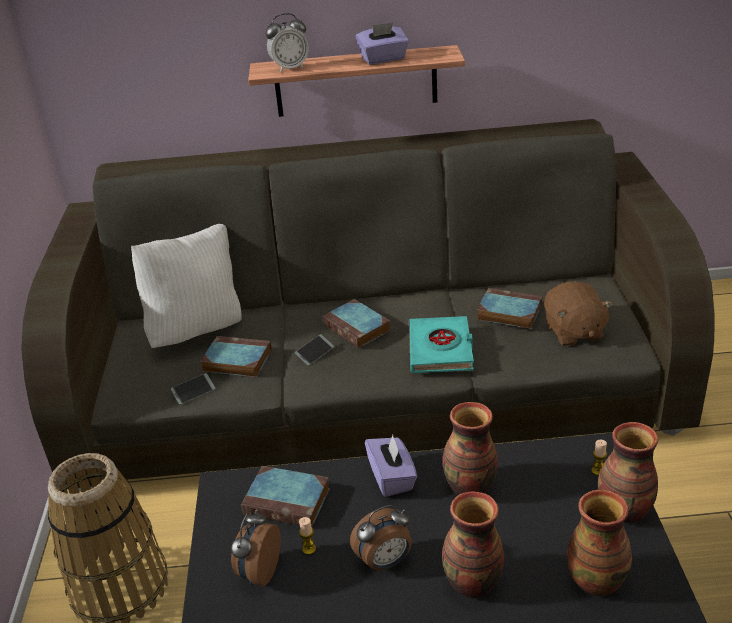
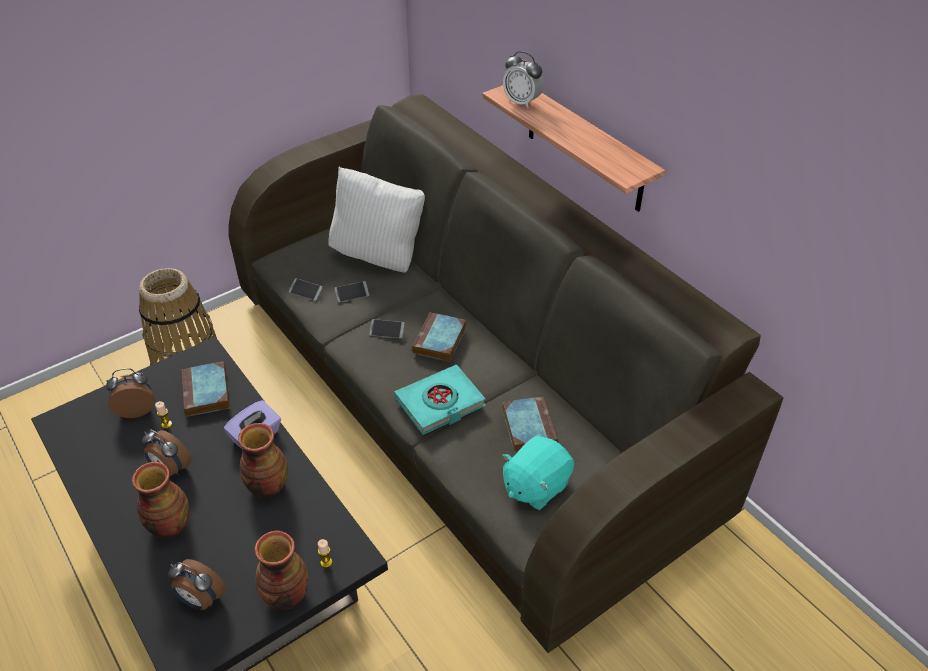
camera: 55 degrees right, 10 degrees up
book [200,336,272,377] -> phone [334,281,369,302]
purple tissue box [356,22,409,65] -> none
brown plush toy [544,281,613,347] -> turquoise plush toy [502,436,574,510]
vase [567,490,632,596] -> alarm clock [168,559,226,610]

